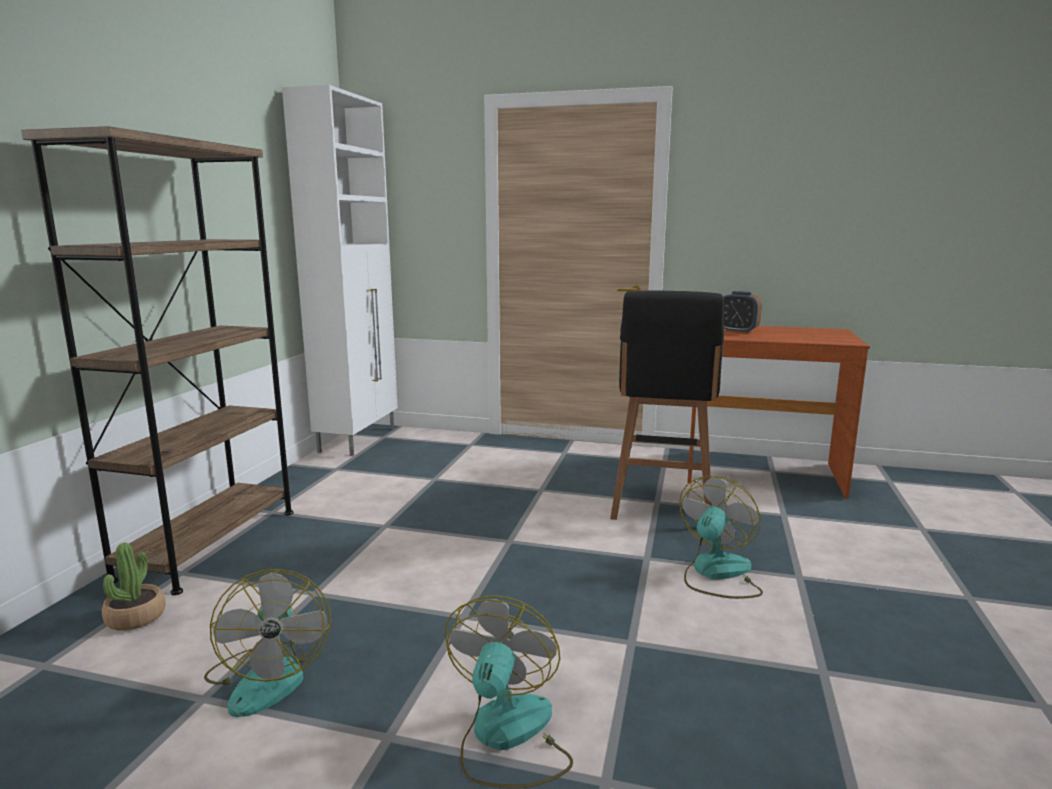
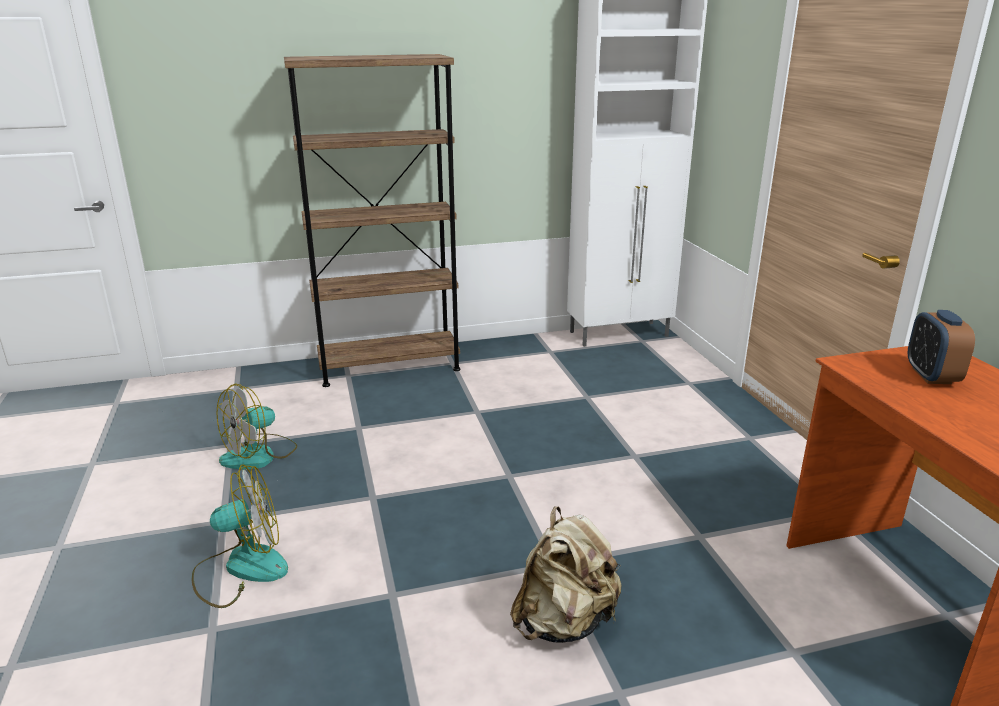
camera: 60 degrees right, 10 degrees up
potted plant [102,543,166,631] -> none
black stool [610,291,724,520] -> none
fan [679,476,763,599] -> beige backpack [510,506,621,643]

